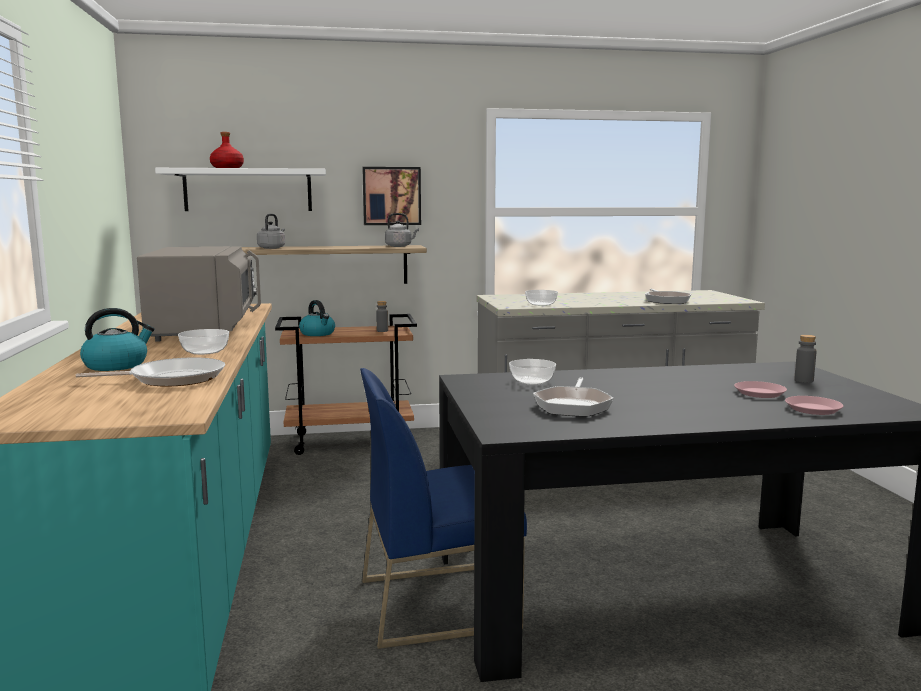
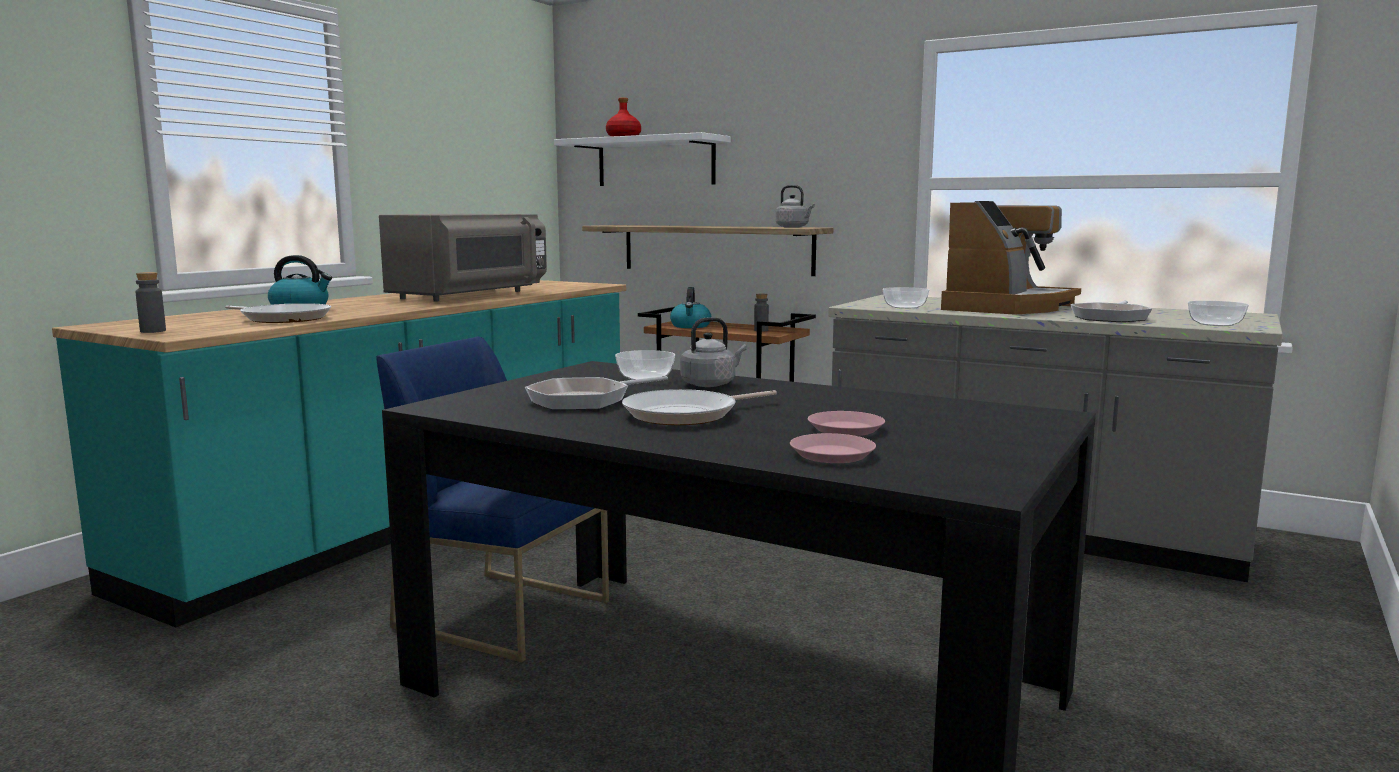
camera: 40 degrees right, 0 degrees up
bowl [178,329,229,355] -> bowl moved to [1188,301,1249,326]
grey kettle [257,214,285,249] -> grey kettle moved to [681,317,747,387]
picture [362,167,421,225] -> none
grey bottle [794,335,817,383] -> grey bottle moved to [135,272,166,333]
none -> frying pan [622,389,777,425]
none -> coffee machine [941,201,1081,315]

